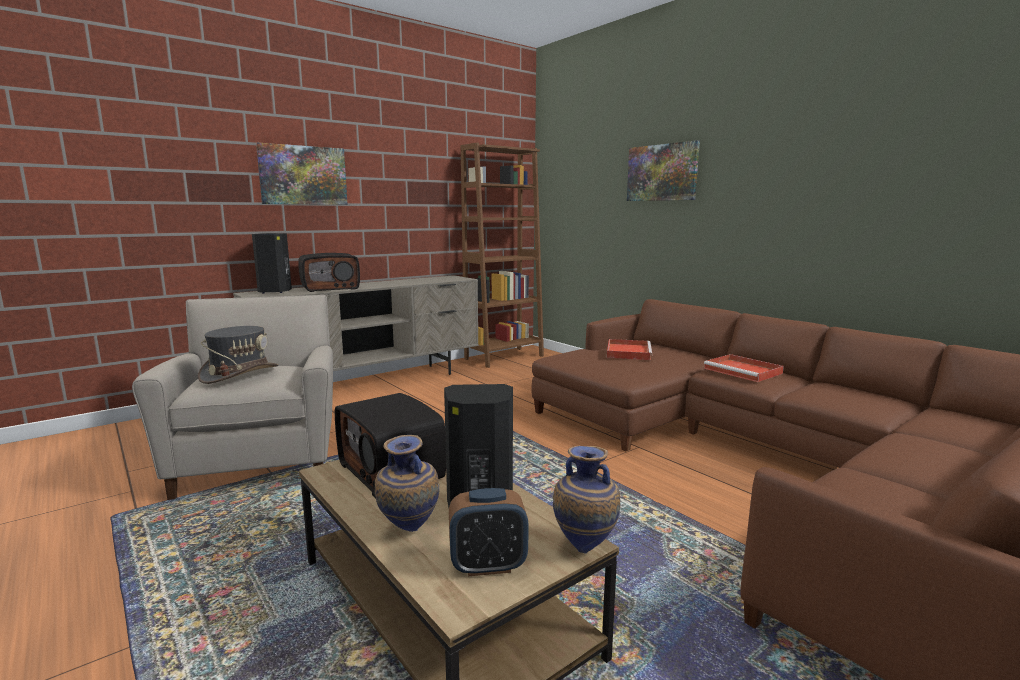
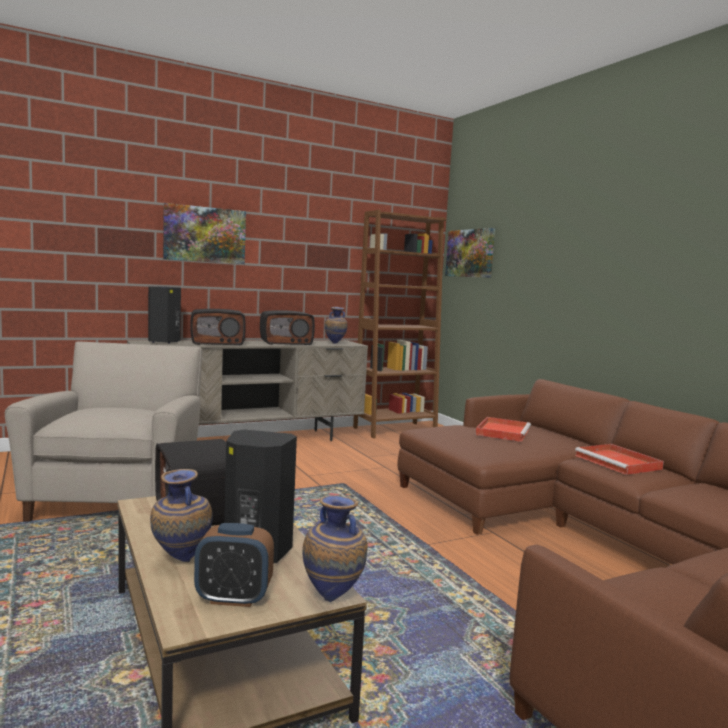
camera: 10 degrees right, 5 degrees down
grey hat [198,326,278,384] -> none
picture [627,140,700,201] -> picture moved to [445,228,495,278]
none -> radio [260,310,315,345]
none -> vase [325,307,347,344]

